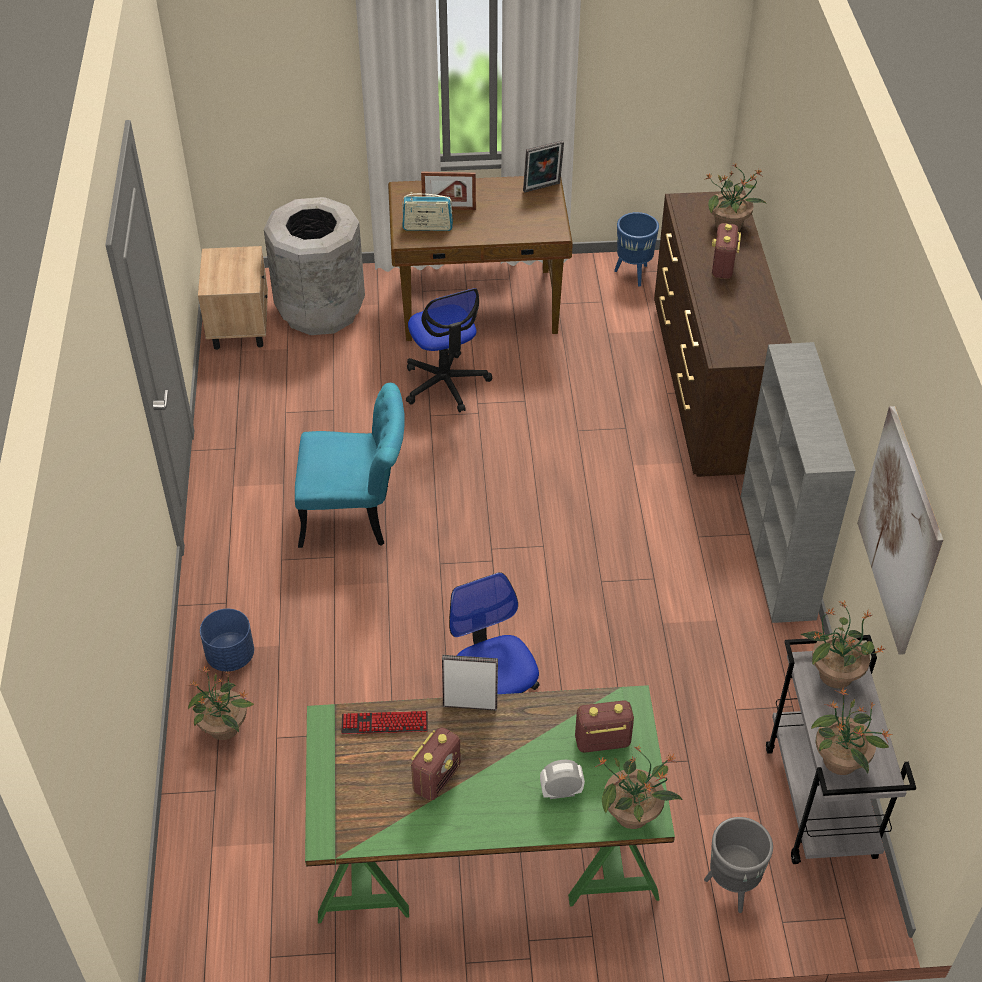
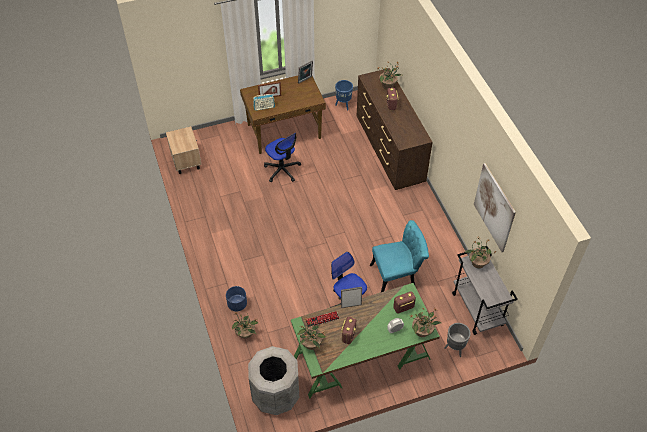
camera: 15 degrees left, 5 degrees up
grey trash can [264,197,365,335] -> grey trash can moved to [248,346,300,415]
turquoise chair [295,383,405,548] -> turquoise chair moved to [370,220,429,292]
grey bookcase [741,342,856,623] -> none
potted plant [811,687,893,775] -> potted plant moved to [297,319,327,350]

